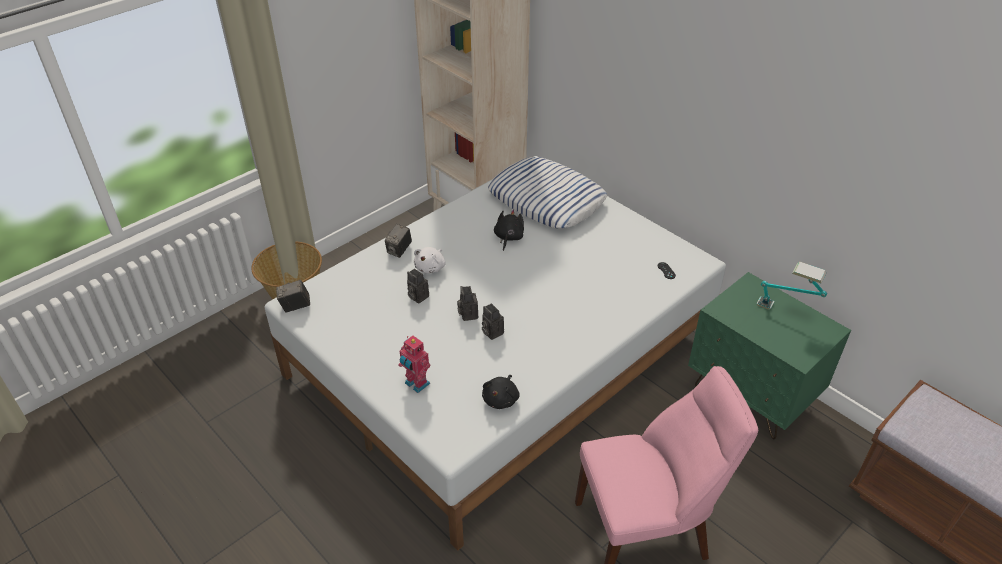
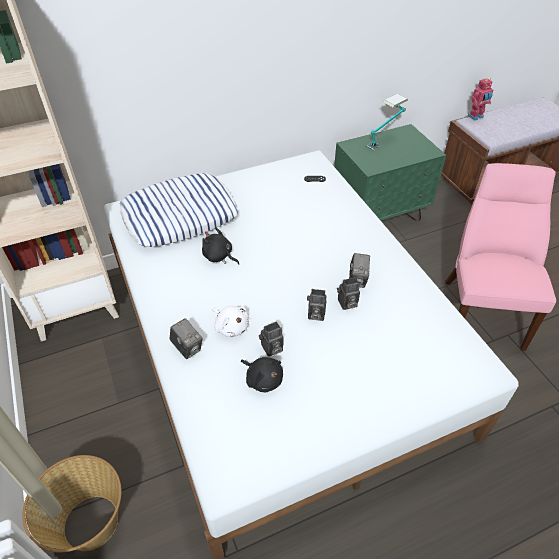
camera: 70 degrees left, 5 degrees up
camera [276,280,310,313] -> camera moved to [349,253,370,288]
toy robot [398,336,430,393] -> toy robot moved to [467,78,493,121]
black plush toy [482,375,520,409] -> black plush toy moved to [241,357,283,392]

